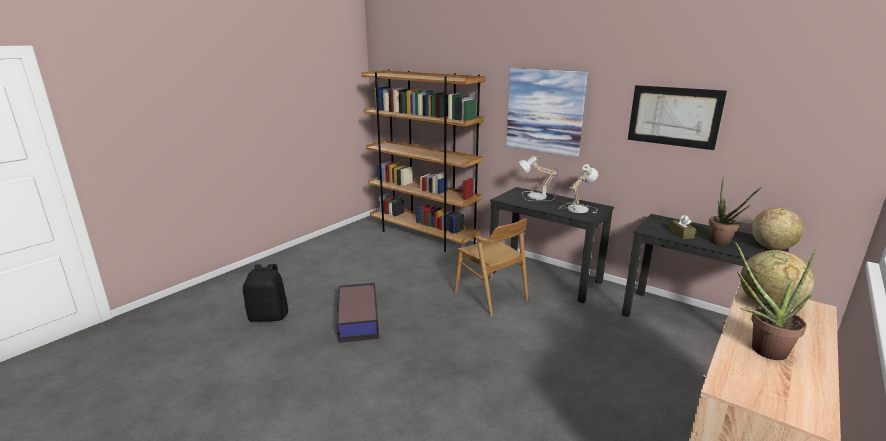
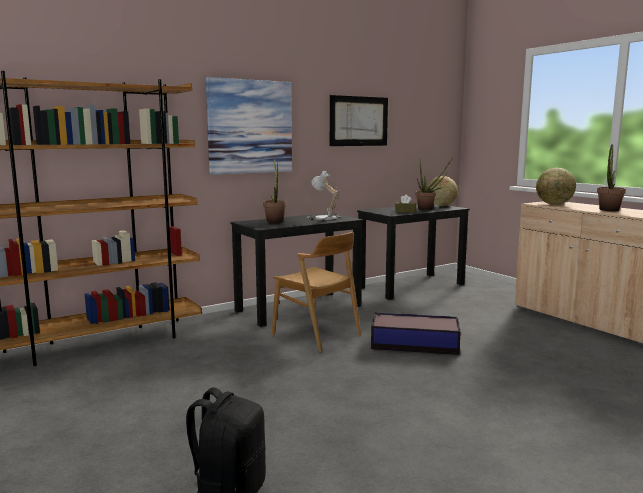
camera: 70 degrees left, 10 degrees down
storage box [336,283,379,343] -> storage box moved to [371,312,461,355]
brown chair [454,218,528,317] -> brown chair turned 60 degrees clockwise [272,232,361,352]
table lamp [519,155,558,202] -> potted plant [263,160,287,223]

